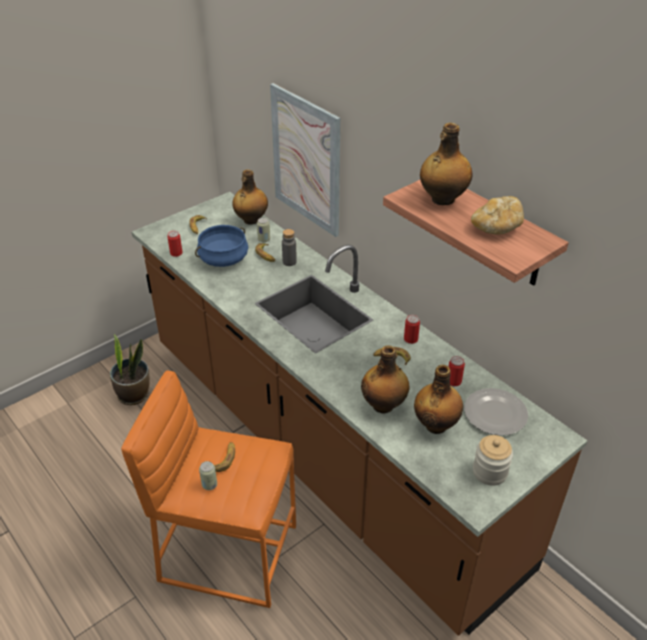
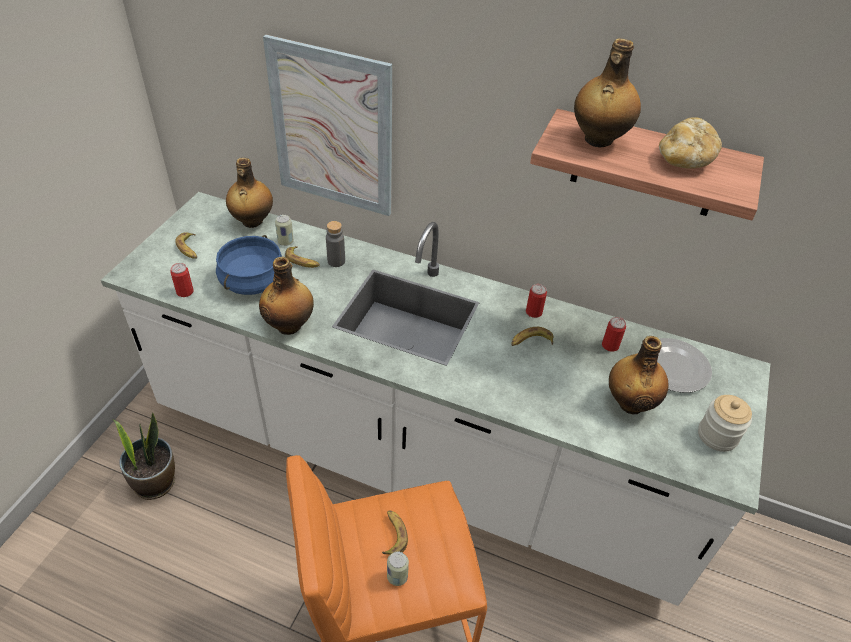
camera: 30 degrees left, 5 degrees up
brown counter [132,192,588,636] -> white counter [101,192,770,606]
bottle [361,345,410,414] -> bottle moved to [259,257,314,335]

